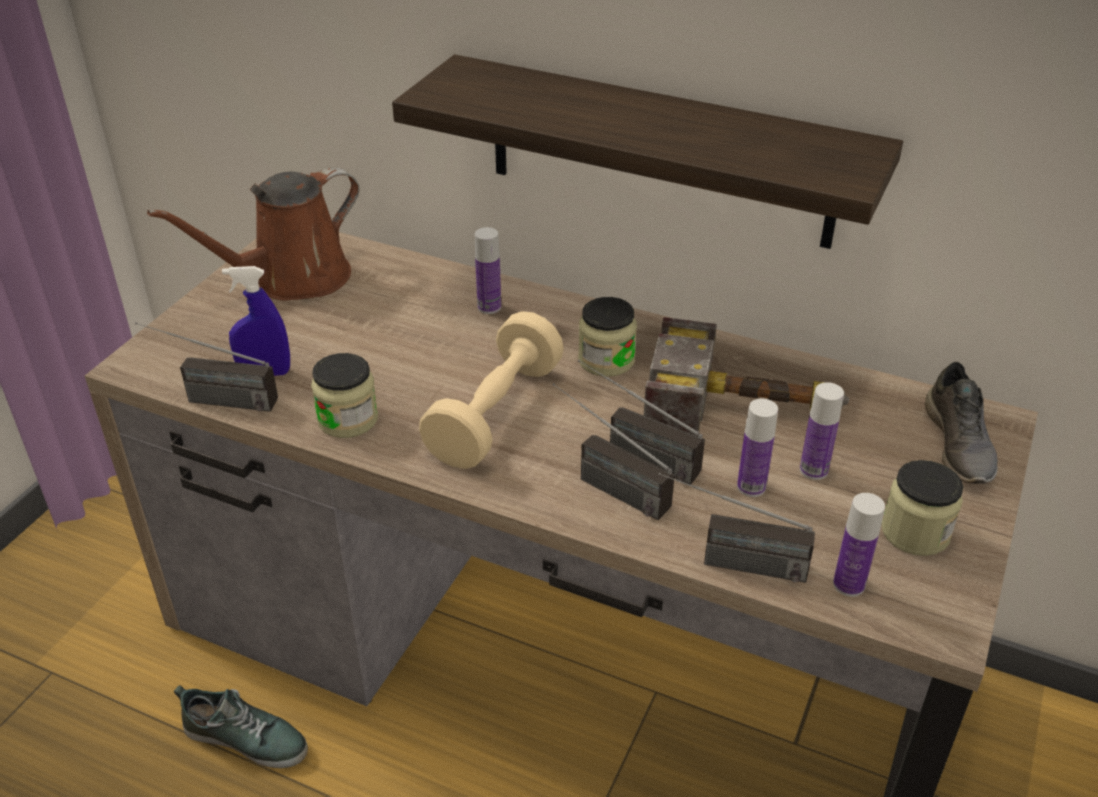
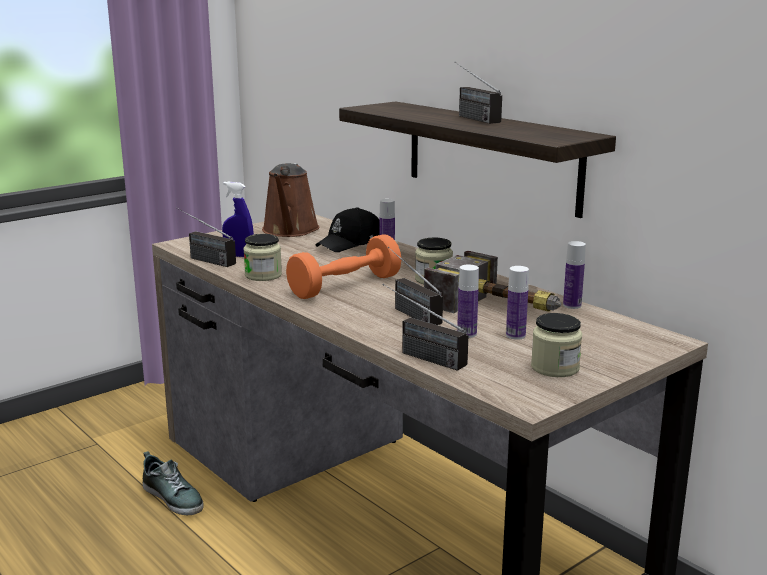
camera: 25 degrees right, 20 degrees down
brown watering can [147,168,359,301] -> brown watering can turned 75 degrees counterclockwise [262,163,320,237]
beige dumbbell [419,311,564,469] -> orange dumbbell [286,235,401,299]
radio [552,383,675,520] -> radio moved to [454,62,502,124]
bottle [833,493,885,597] -> bottle moved to [563,241,586,309]
grey shoe [925,362,998,484] -> none
none -> black cap [316,207,380,252]

